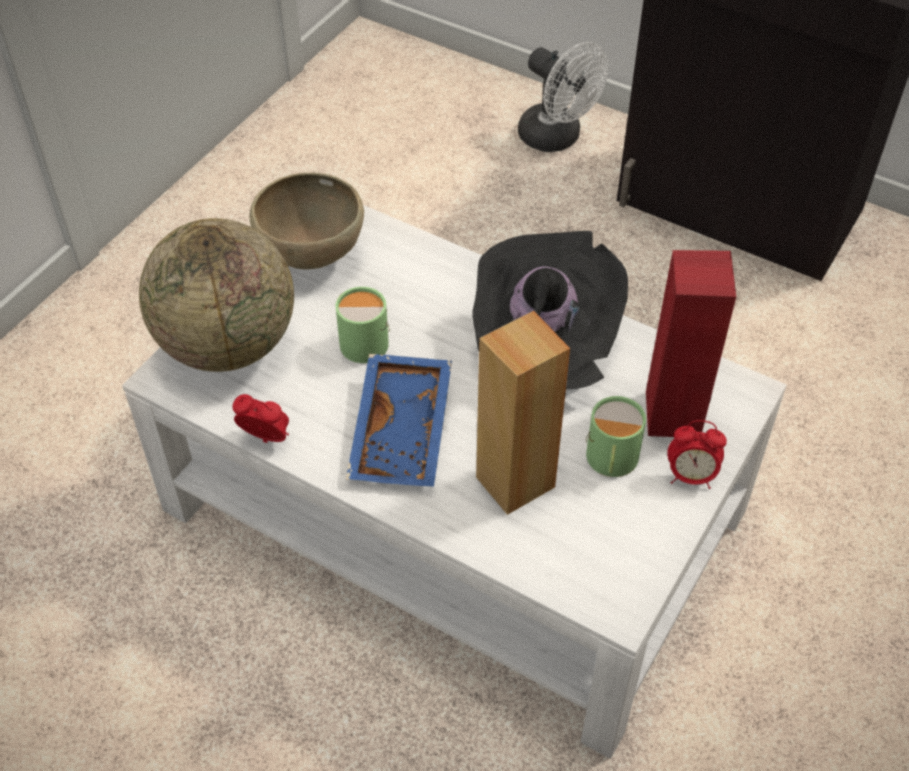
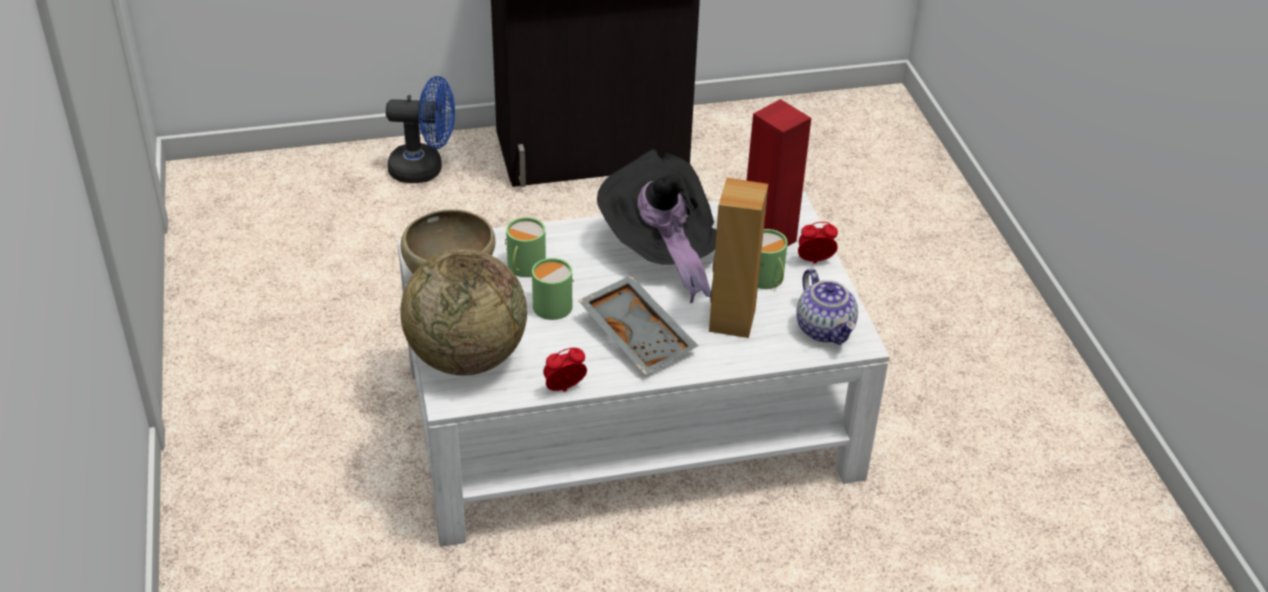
camera: 45 degrees left, 10 degrees down
blue tray [346,354,452,487] -> grey tray [578,276,699,374]
white fan [518,42,609,152] -> blue fan [386,76,455,183]
alarm clock [667,420,727,489] -> alarm clock turned 150 degrees counterclockwise [798,222,838,264]
none -> green mug [505,217,546,277]
none -> teapot [796,269,858,345]

